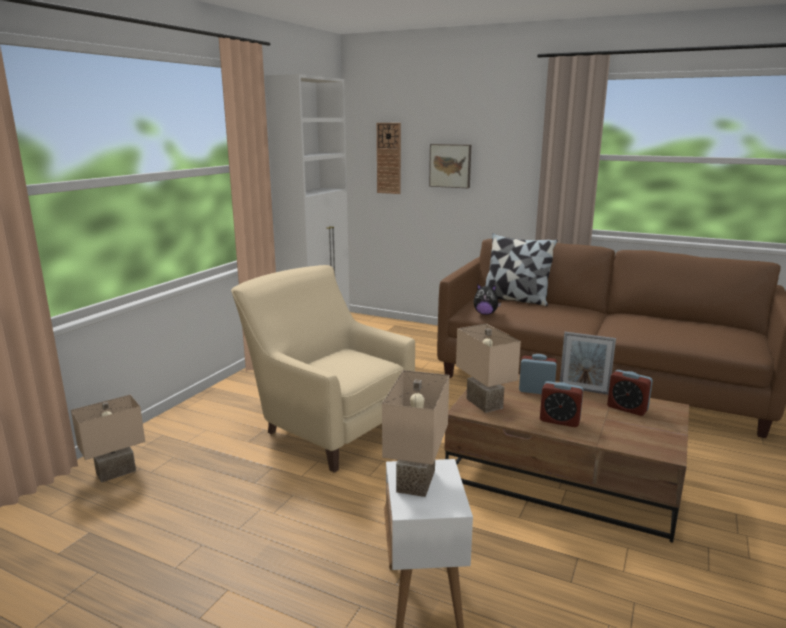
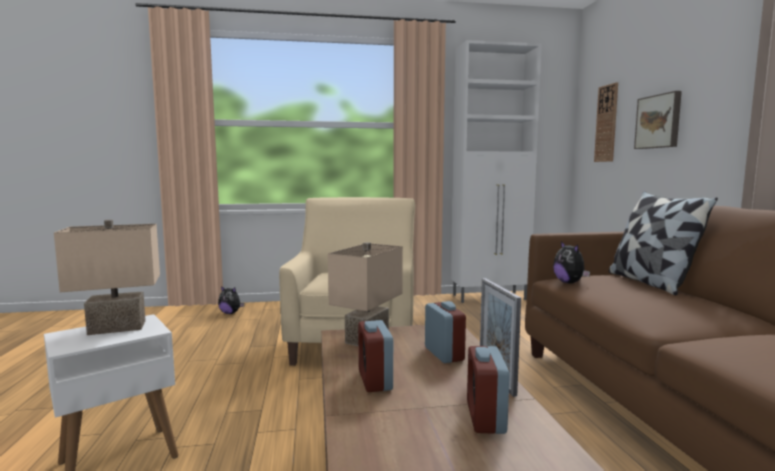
camera: 55 degrees right, 10 degrees down
beige table lamp [71,395,145,483] -> plush toy [218,286,244,314]

